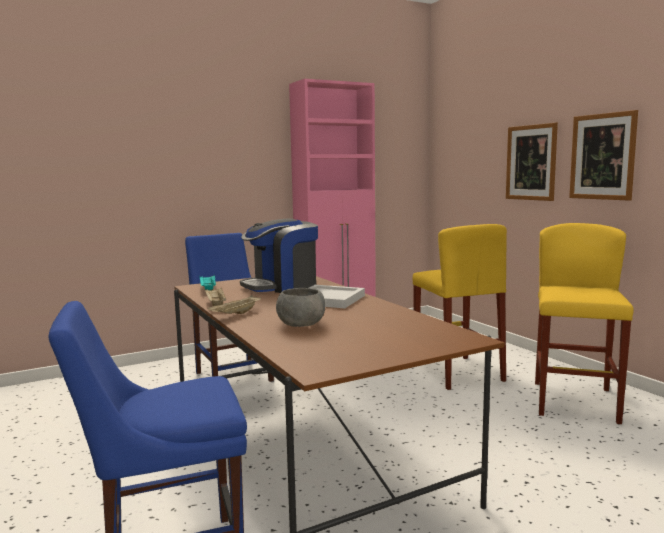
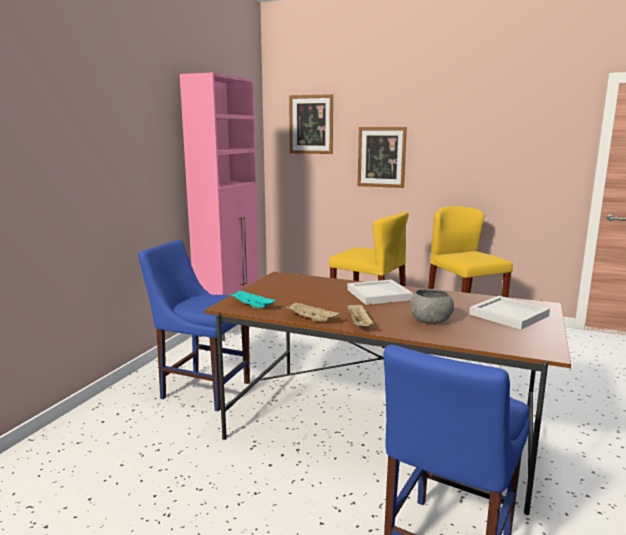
camera: 40 degrees left, 5 degrees up
coffee machine [240,218,318,293] -> none
picture [569,110,638,201] -> picture moved to [289,94,333,154]
none -> white tray [469,296,550,330]

